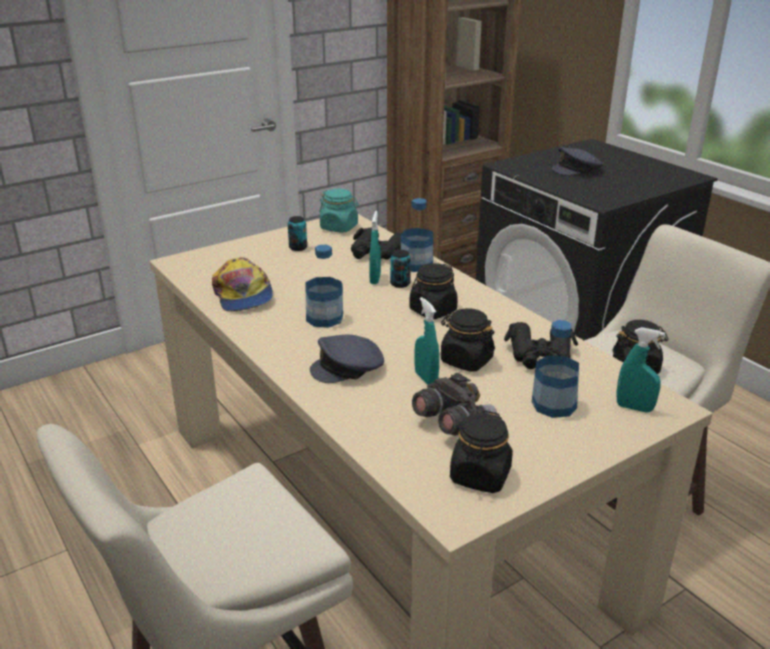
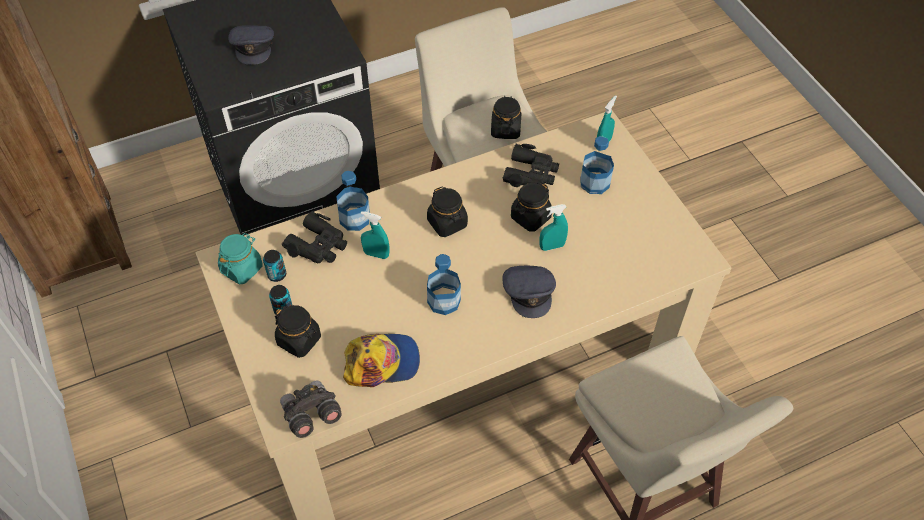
camera: 80 degrees left, 25 degrees up
can [390,250,411,288] -> can moved to [263,250,286,282]
grey binoculars [412,373,497,436] -> grey binoculars moved to [280,380,342,438]
black jar [450,410,513,493] -> black jar moved to [275,305,321,358]

